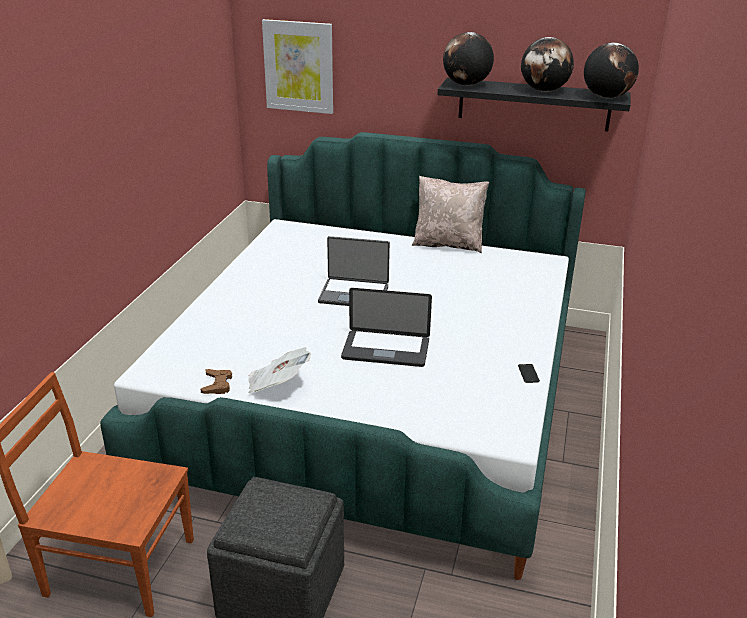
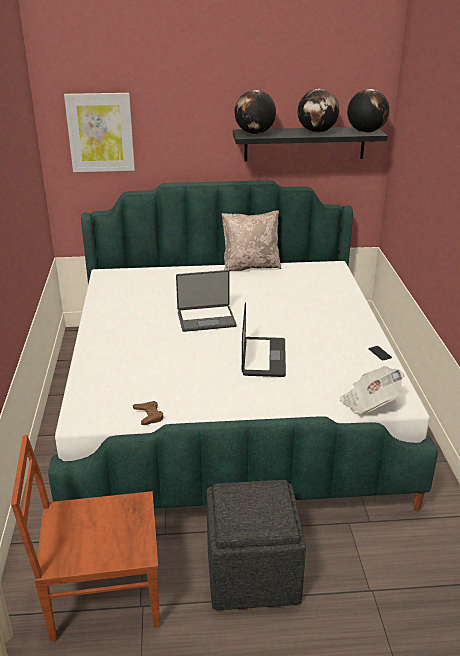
camera: 20 degrees left, 0 degrees up
newspaper [248,347,311,393] -> newspaper moved to [340,366,404,415]
laptop [341,288,432,367] -> laptop turned 75 degrees counterclockwise [242,302,286,377]

